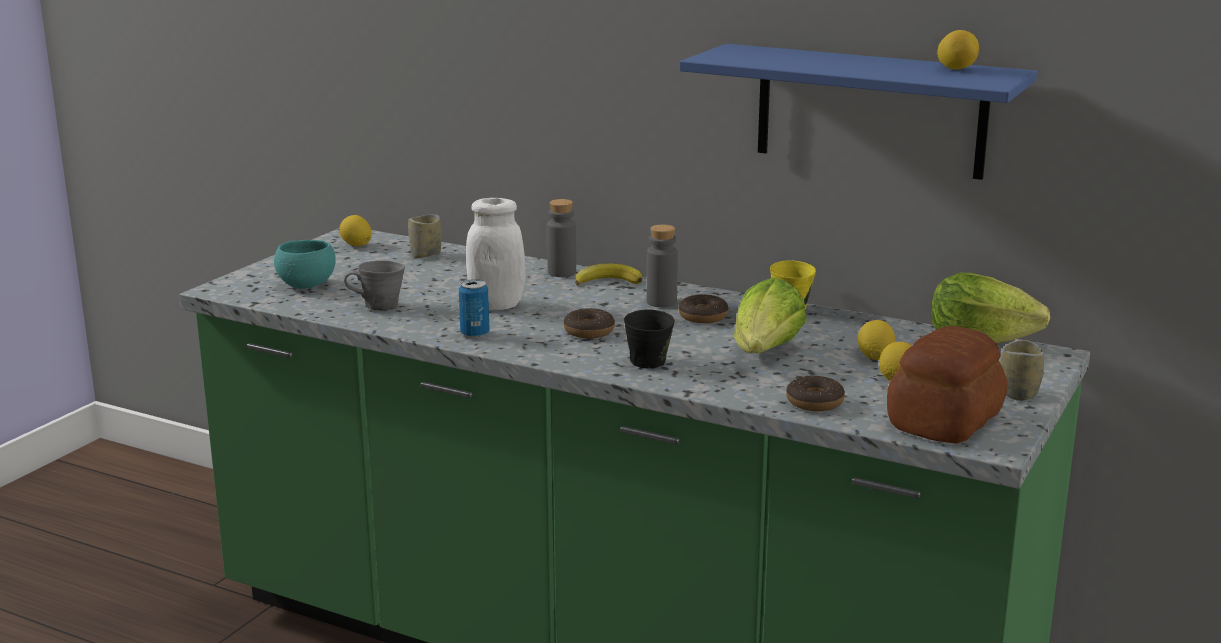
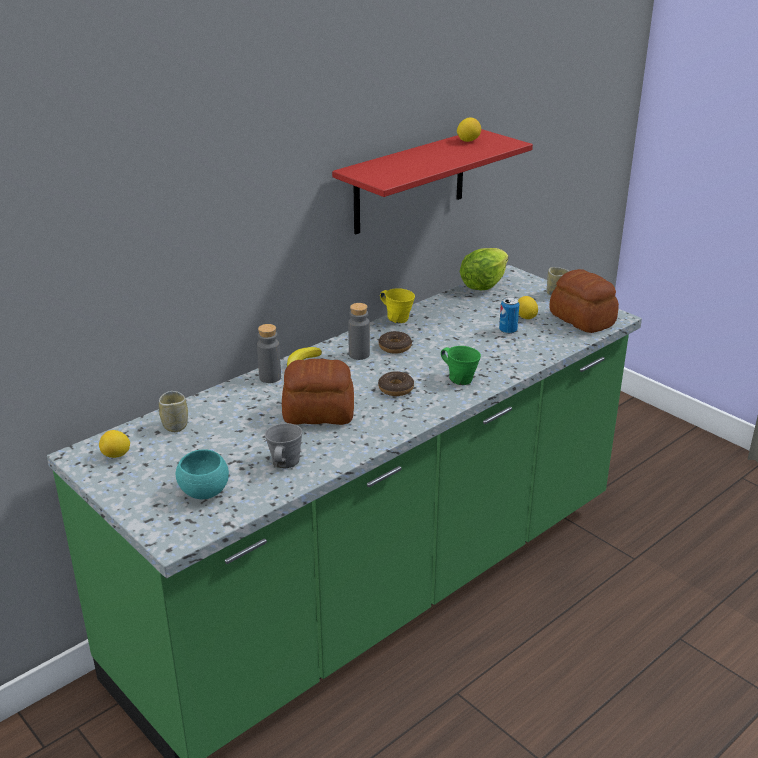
camera: 70 degrees left, 10 degrees up
can [459,279,490,338] -> can moved to [499,297,519,334]
white jar [466,198,526,310] -> bread [282,359,354,425]
black mug [624,309,674,368] -> green mug [441,346,481,385]
blue shelf [679,44,1037,180] -> red shelf [332,129,533,235]
lettuce [734,277,807,353] -> none
donut [786,376,845,411] -> none
lemon [858,320,896,360] -> none

